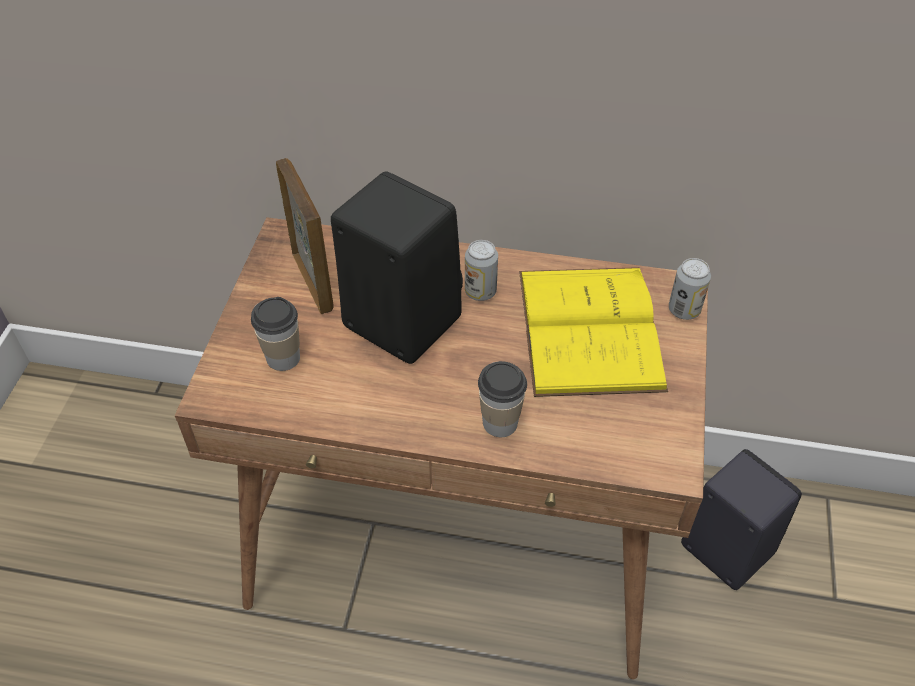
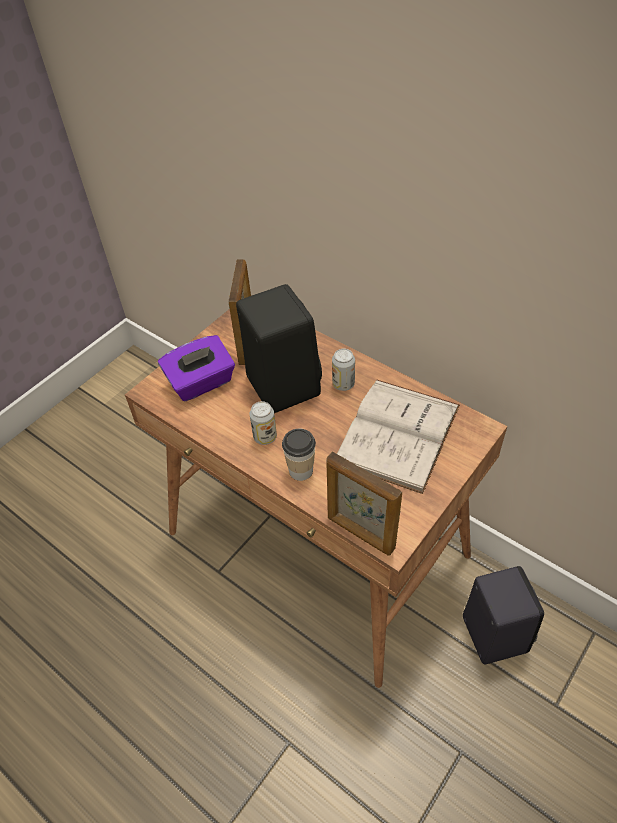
camera: 30 degrees right, 0 degrees up
cup [251,297,300,371] -> purple tissue box [158,335,235,401]
yellow book [519,267,668,397] -> white book [337,380,460,494]
can [669,258,711,320] -> can moved to [249,401,277,445]
none -> picture frame [327,451,402,556]

